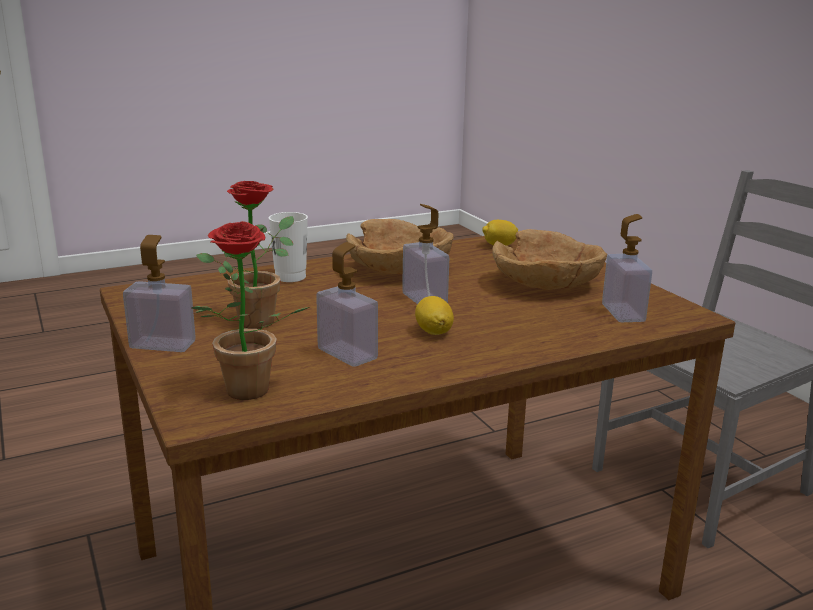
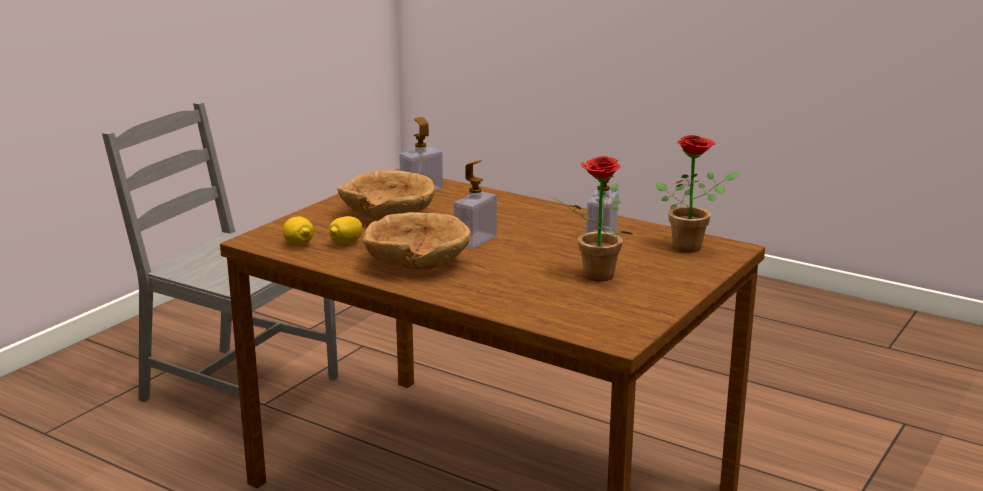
camera: 120 degrees left, 0 degrees up
soap dispenser [123,235,196,352] -> none
white cup [269,212,308,282] -> none
lemon [415,296,454,335] -> lemon moved to [329,216,363,245]

